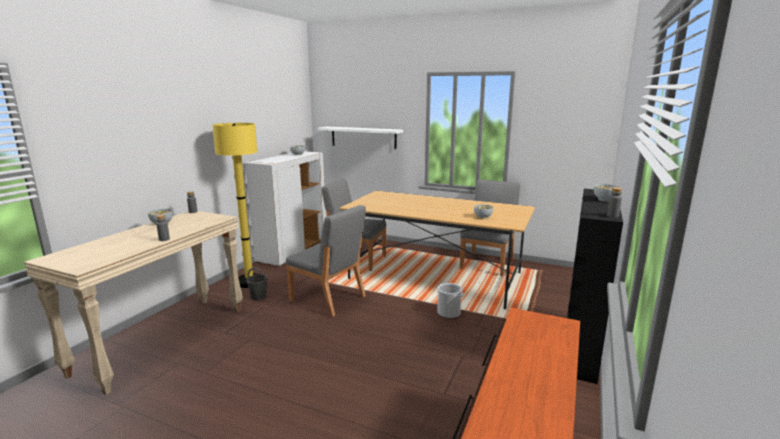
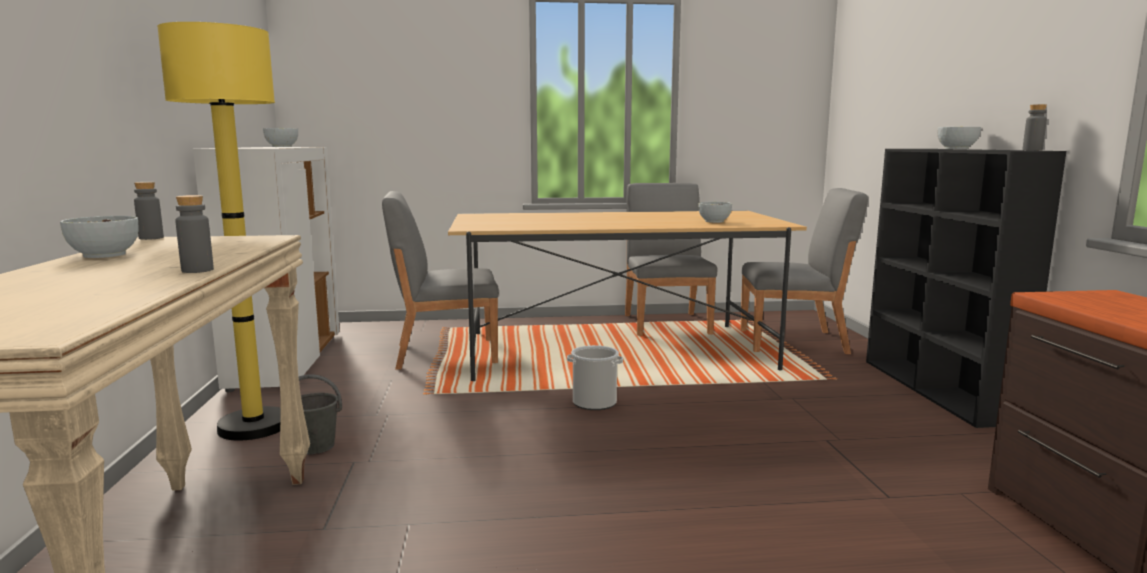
camera: 30 degrees left, 5 degrees down
grey chair [285,205,366,317] -> grey chair moved to [740,188,868,354]
white shelf [318,126,403,149] -> none
bucket [437,283,463,319] -> bucket moved to [567,345,623,410]

